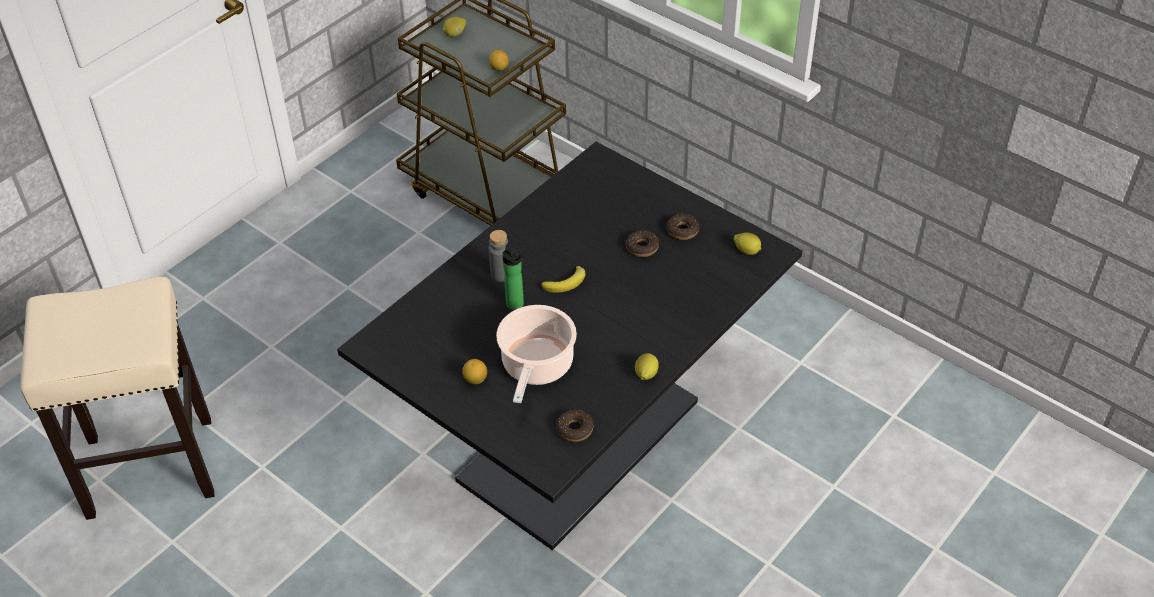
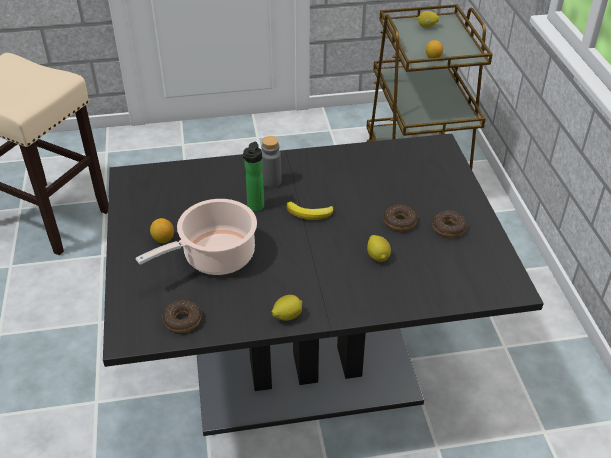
camera: 40 degrees right, 5 degrees down
lemon [734,232,761,255] -> lemon moved to [367,235,391,262]

